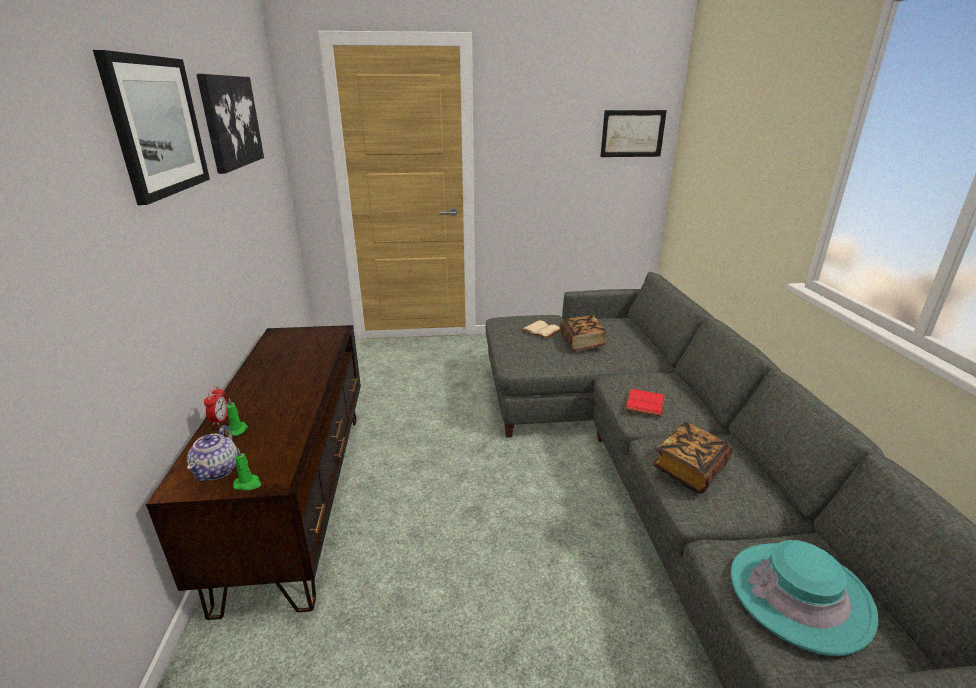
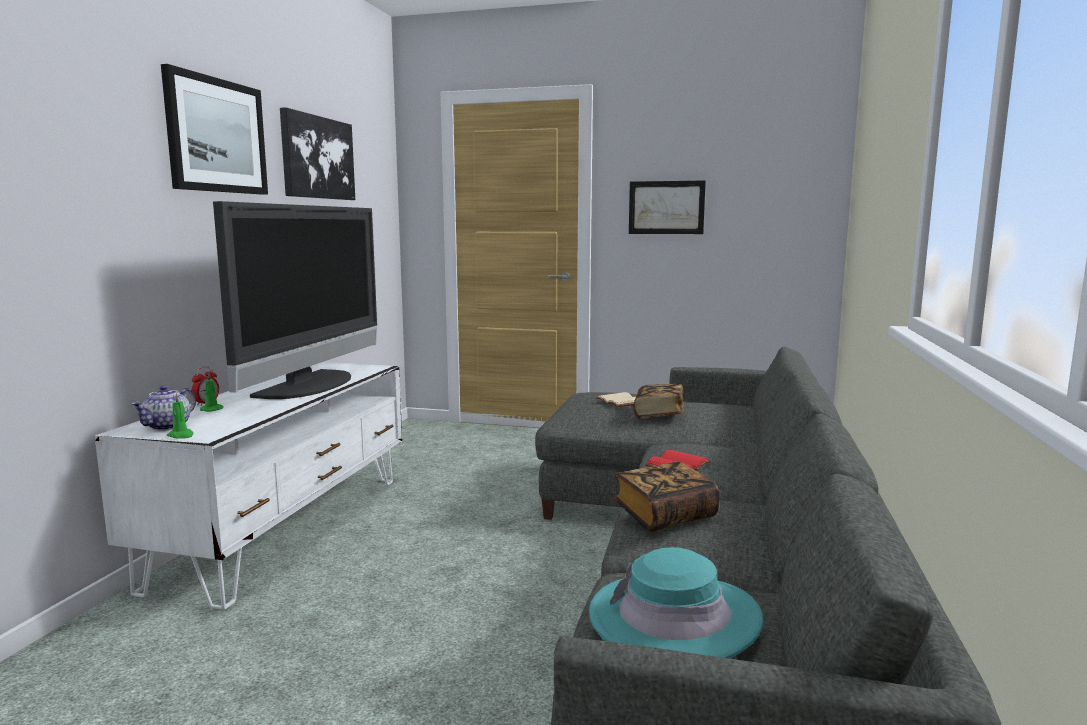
camera: 20 degrees right, 15 degrees down
brown tv stand [146,325,361,620] -> white tv stand [94,362,402,610]
picture [600,110,667,157] -> picture moved to [629,180,706,234]
none -> television [213,201,377,399]

